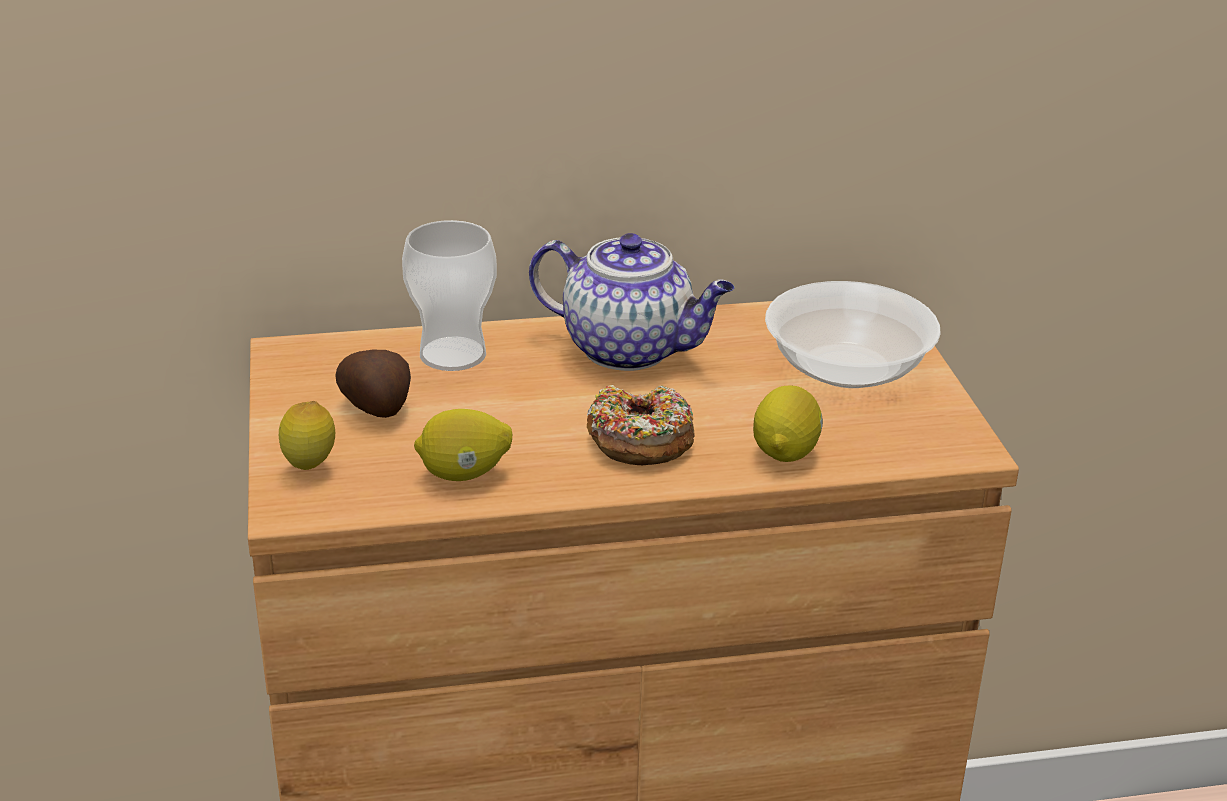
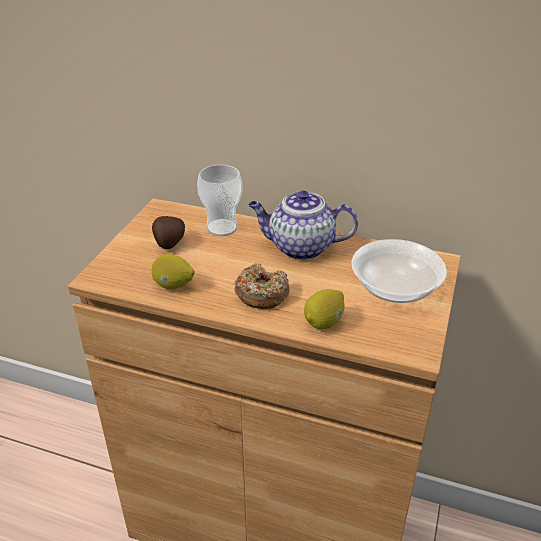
camera: 30 degrees right, 5 degrees up
lemon [279,401,335,470] -> none
teapot [529,233,735,371] -> teapot turned 135 degrees clockwise [248,191,358,260]

